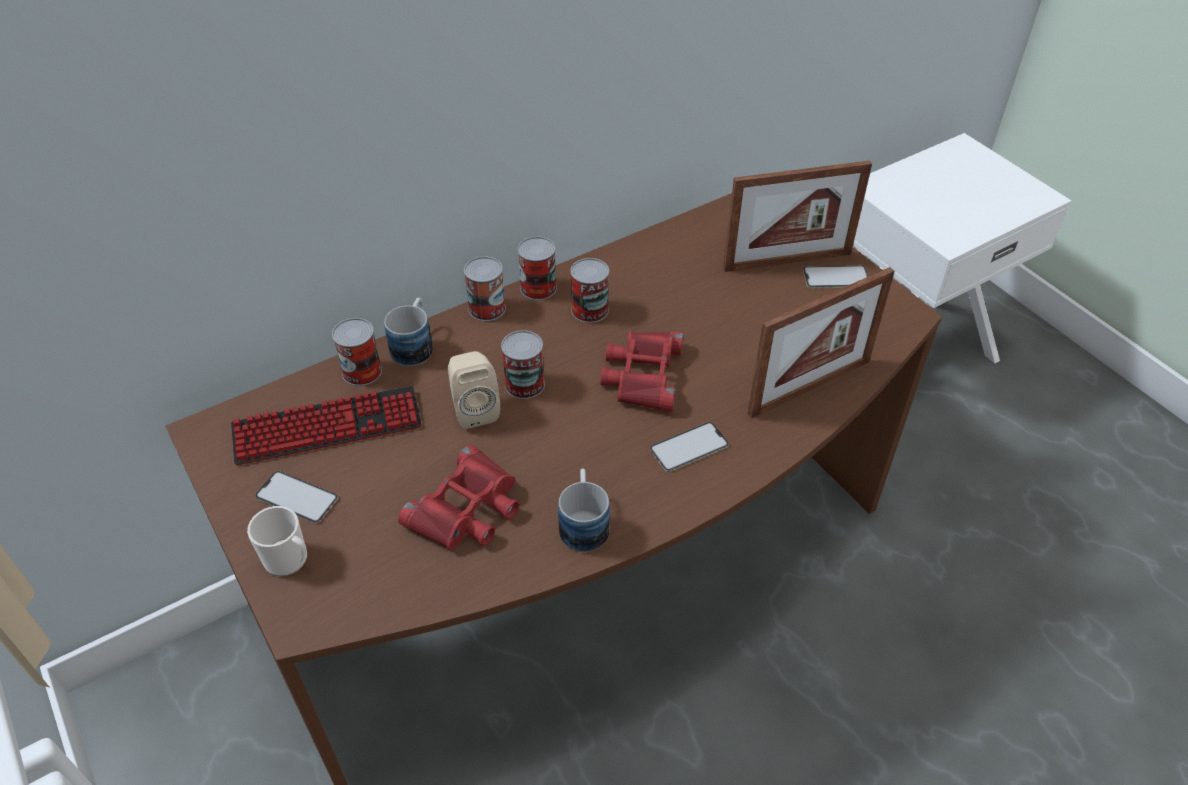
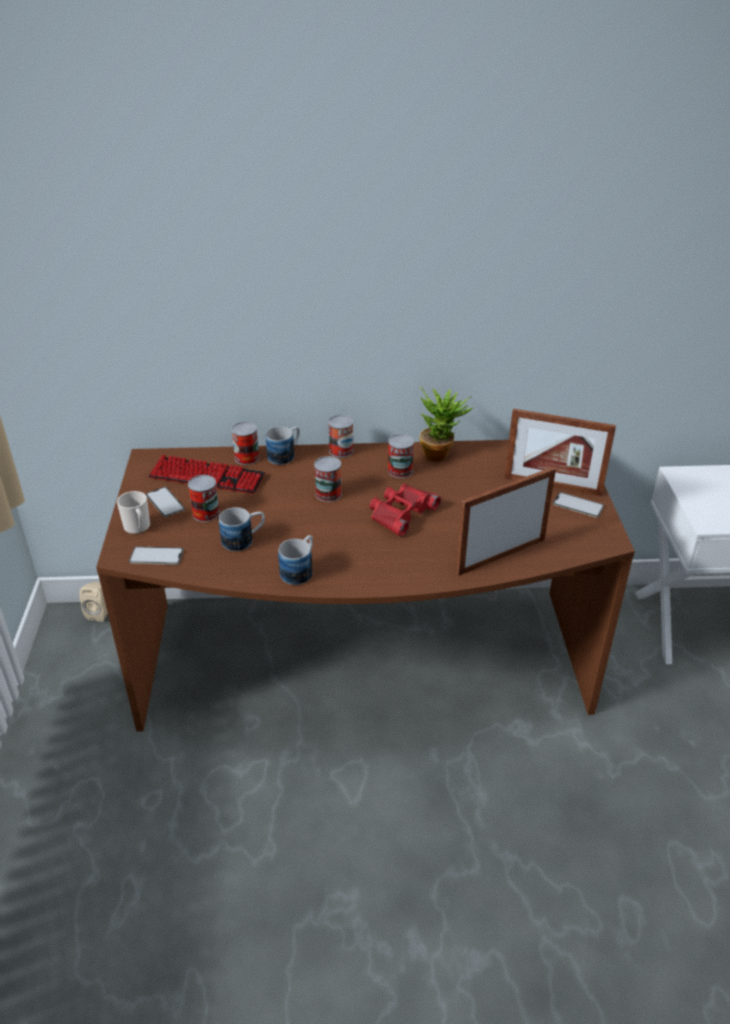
camera: 30 degrees right, 10 degrees down
red binoculars [398,445,519,550] -> mug [219,507,265,551]
beige speaker [448,351,500,429] -> beige speaker moved to [79,582,108,622]
can [518,236,557,300] -> can moved to [188,475,220,522]
phone [650,422,729,472] -> phone moved to [129,546,184,565]
picture frame [748,267,895,418] -> picture frame turned 150 degrees clockwise [456,467,556,575]
none -> potted plant [419,387,473,462]

